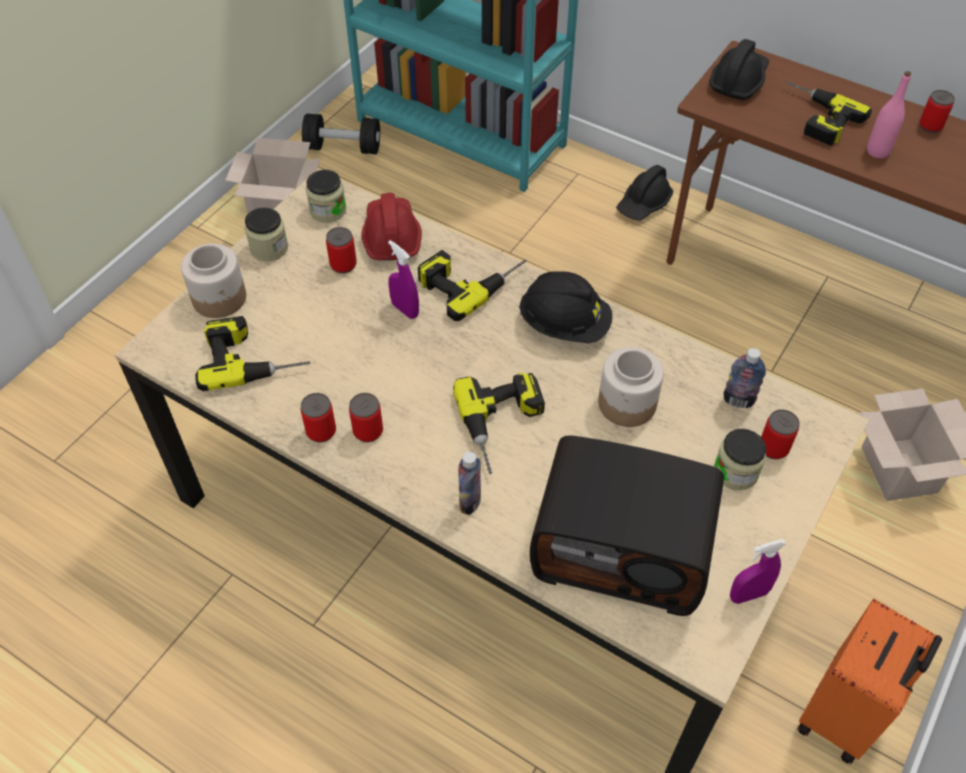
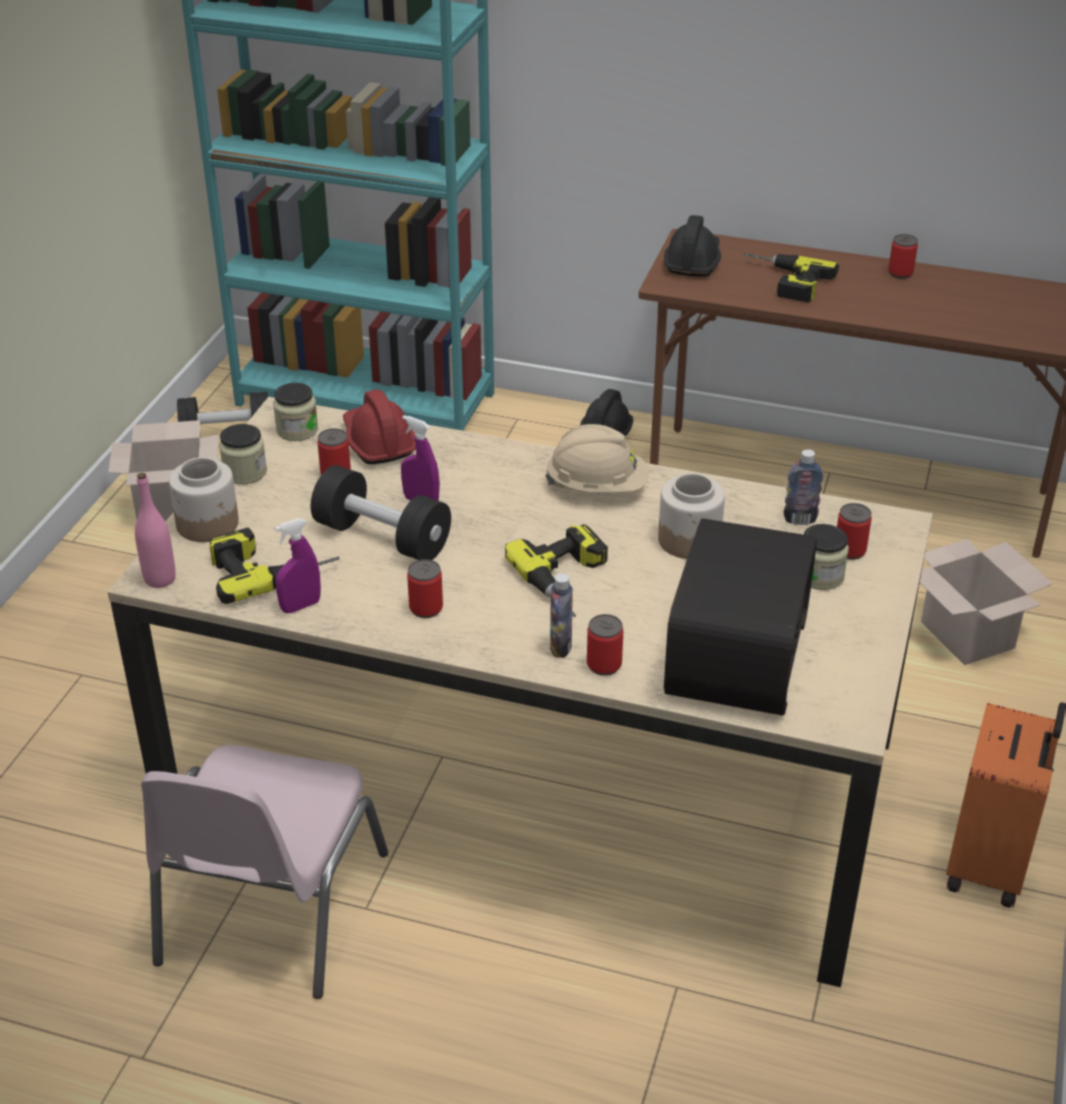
camera: 15 degrees left, 15 degrees down
can [301,393,336,442] -> can moved to [587,614,623,676]
power drill [418,250,527,321] -> none
black hard hat [519,271,613,343] -> beige hard hat [545,424,649,492]
radio [530,435,724,616] -> radio turned 75 degrees counterclockwise [664,518,817,716]
purple spray bottle [730,539,786,604] -> purple spray bottle moved to [274,518,321,613]
pink bottle [867,71,911,158] -> pink bottle moved to [135,473,176,588]
none -> pink chair [141,745,388,999]
none -> black dumbbell [311,465,451,560]

